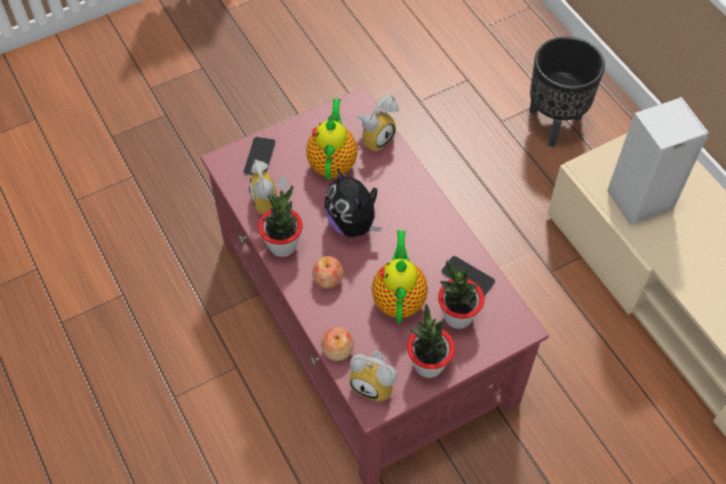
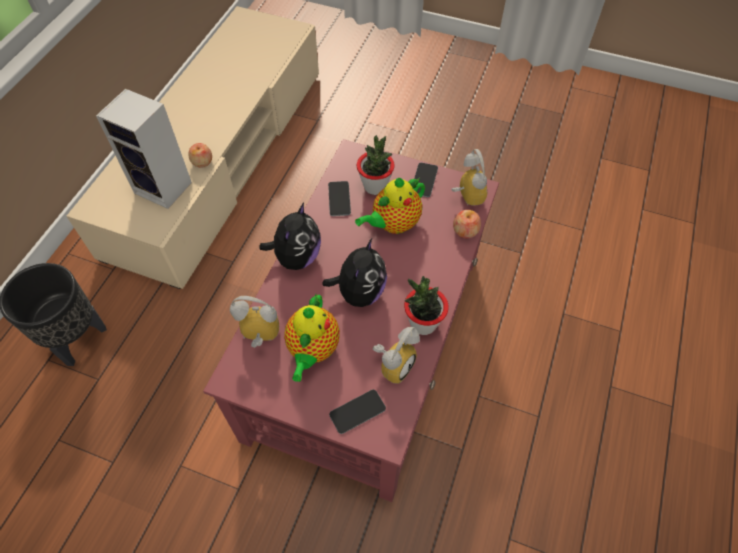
camera: 130 degrees left, 0 degrees up
teapot [306,99,358,180] -> teapot turned 45 degrees counterclockwise [284,294,340,382]
apple [312,256,343,289] -> apple moved to [189,143,212,168]
potted plant [407,304,455,378] -> phone [414,163,438,197]
none -> plush toy [259,203,321,270]

